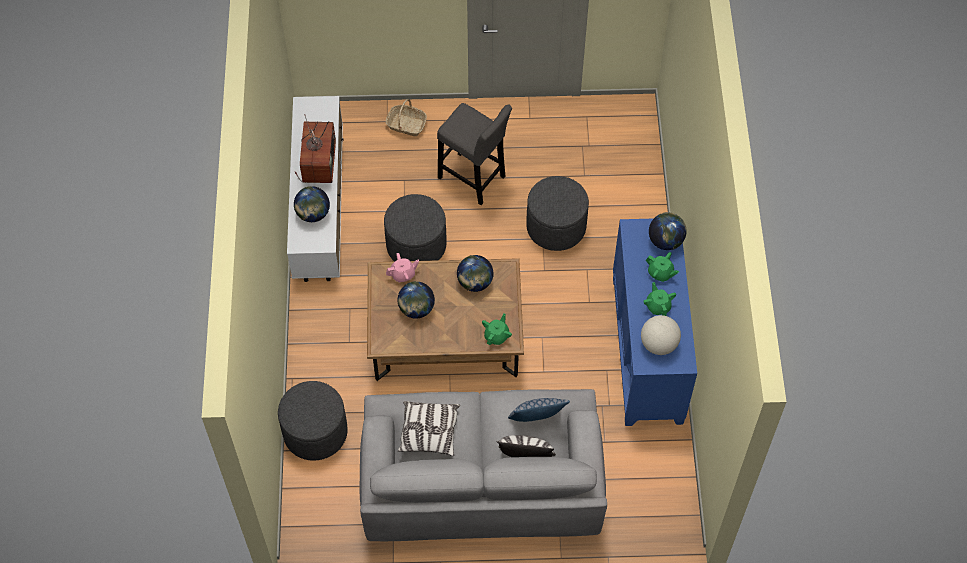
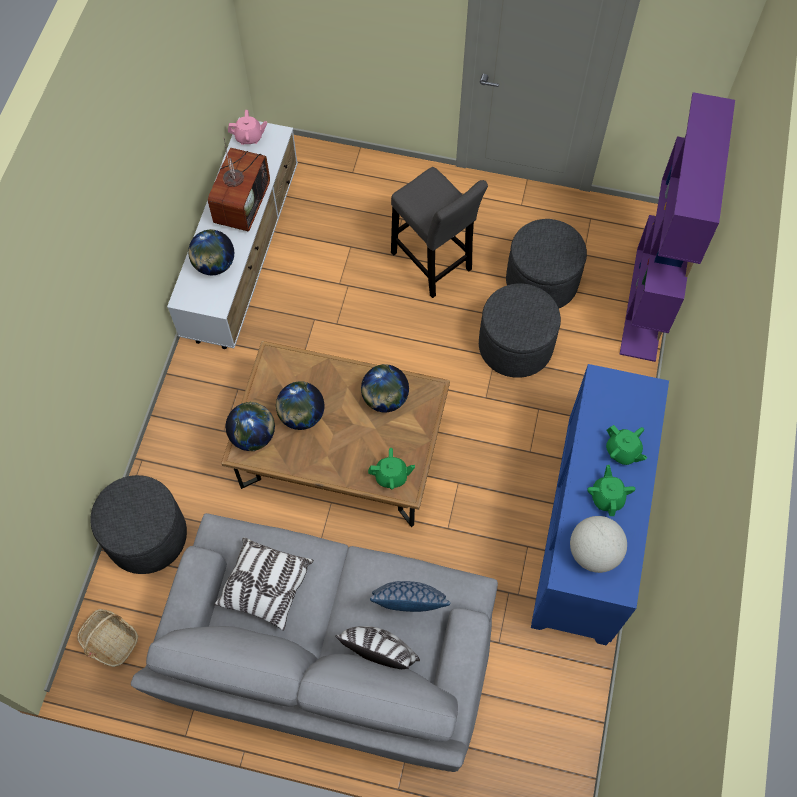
camera: 15 degrees right, 5 degrees up
grey ottoman [384,194,446,262] -> grey ottoman moved to [506,219,587,308]
basket [386,99,427,136] -> basket moved to [77,609,138,667]
pink teapot [386,253,419,282] -> pink teapot moved to [228,110,267,145]
green teapot [482,314,512,345] -> green teapot turned 45 degrees clockwise [368,448,415,489]
globe [649,212,687,250] -> globe moved to [226,402,275,451]
none -> purple bookcase [619,92,735,362]

